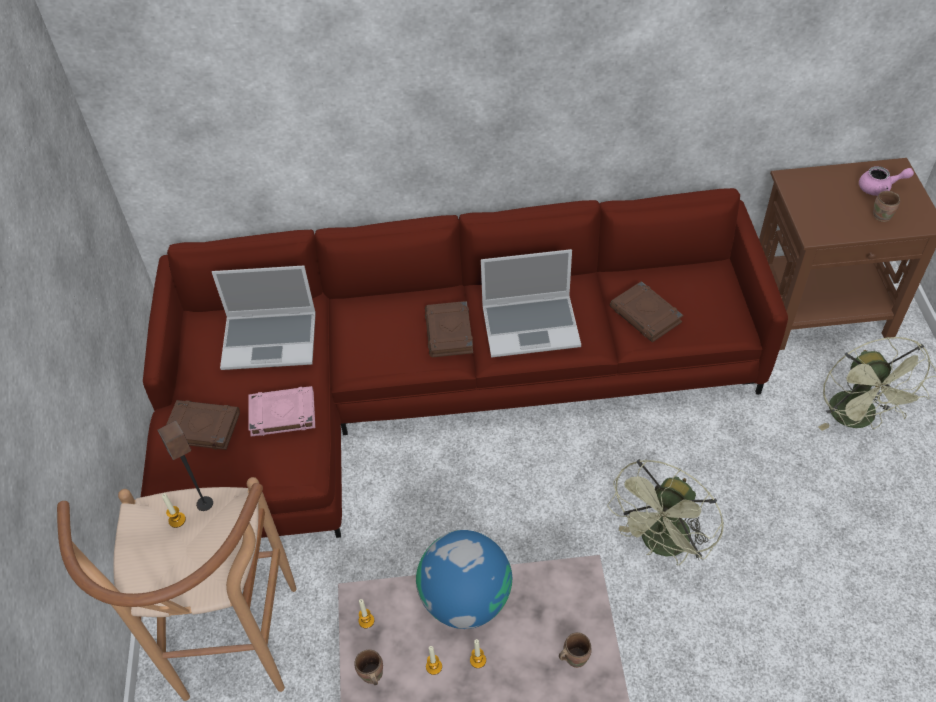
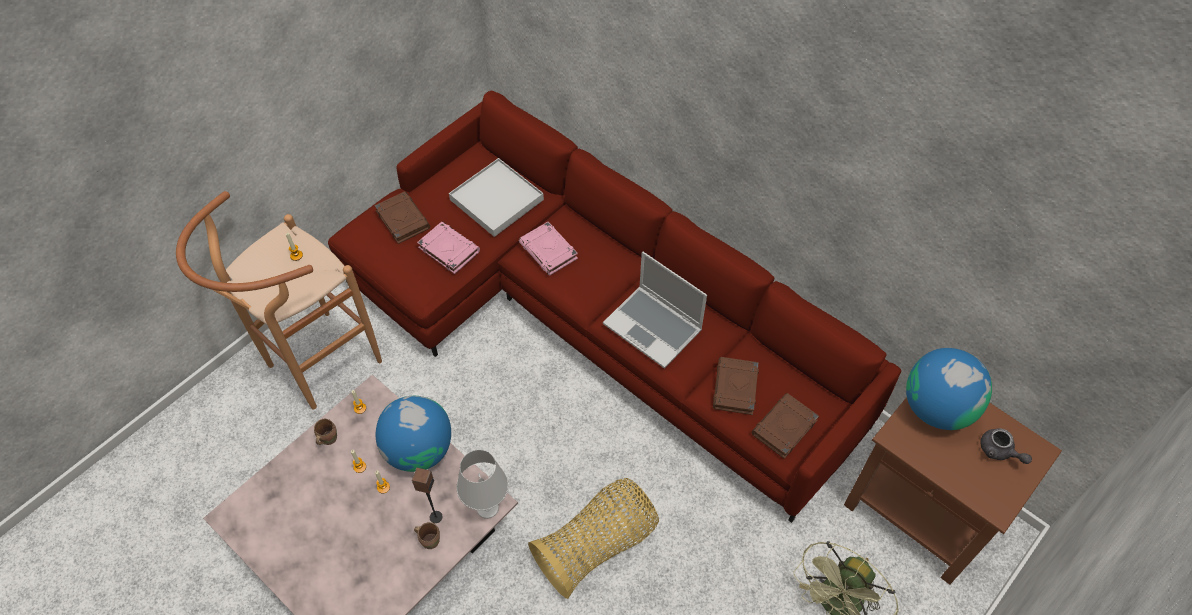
camera: 45 degrees right, 5 degrees up
speaker [158,420,213,511] -> speaker moved to [412,467,443,523]
laptop [212,265,316,370] -> white tray [449,158,544,237]
brown book [425,301,473,357] -> brown book moved to [751,393,819,459]
green fan [607,459,724,566] -> basket [528,478,659,599]
pink teapot [859,166,914,196] -> grey teapot [980,428,1032,464]
brown mug [873,191,900,222] -> none
none -> white table lamp [457,450,509,519]
none -> pink book [519,222,578,276]
none -> globe [906,348,992,430]

